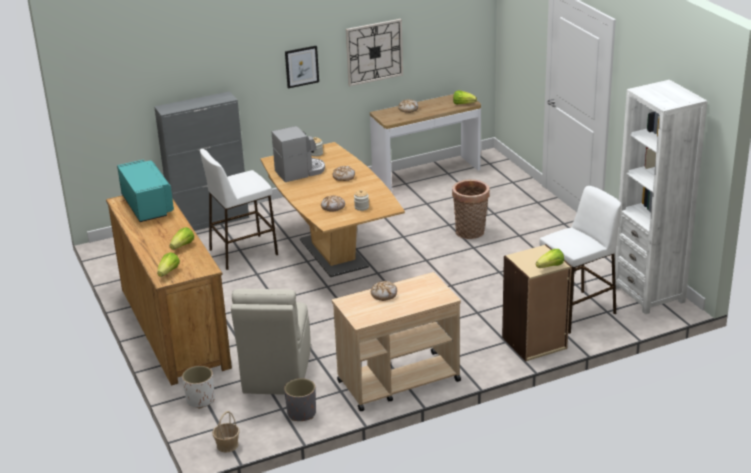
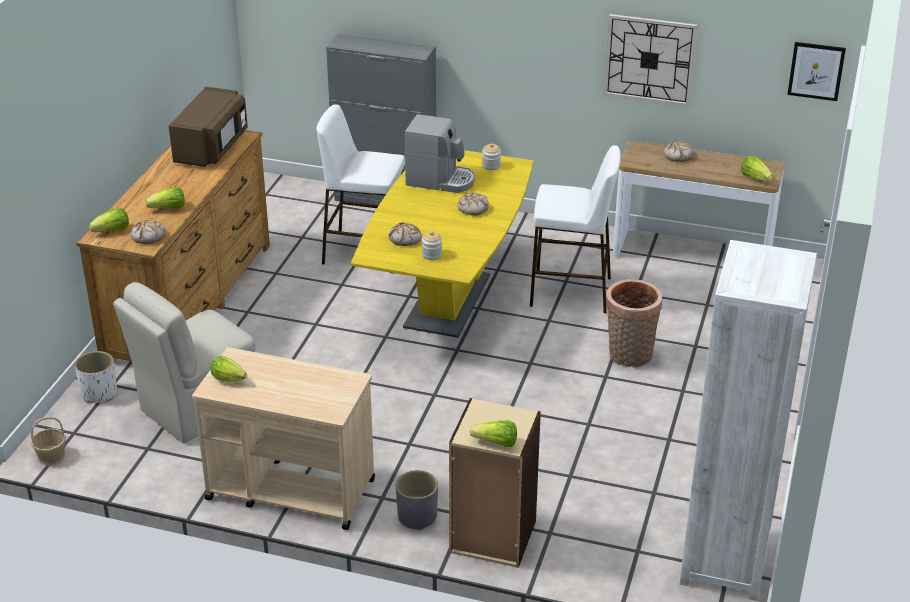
camera: 40 degrees right, 5 degrees up
turquoise microwave [117,160,174,222] -> brown microwave [169,87,248,167]
brown dining table [260,142,405,277] -> yellow dining table [351,150,534,338]
grey planter [284,378,316,421] -> grey planter moved to [396,470,438,530]
picture [285,46,319,88] -> picture moved to [787,42,846,101]
bread [371,281,397,301] -> bread moved to [131,220,166,244]
white stool [539,186,621,334] -> white stool moved to [530,145,621,313]
none -> lettuce [211,356,247,382]

